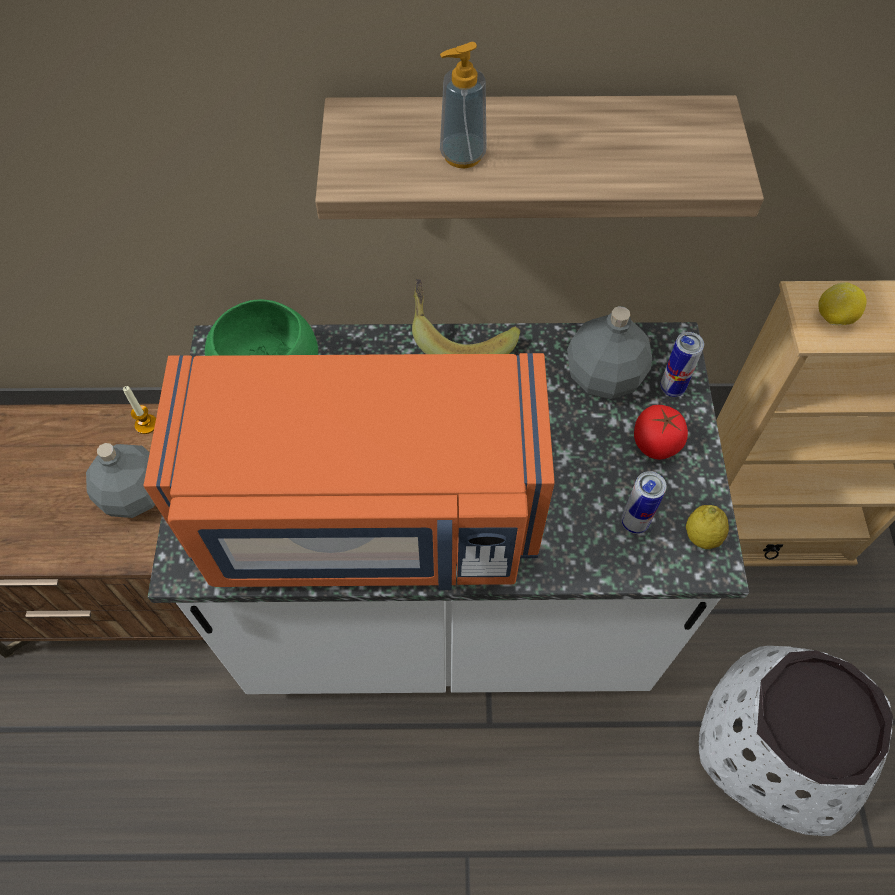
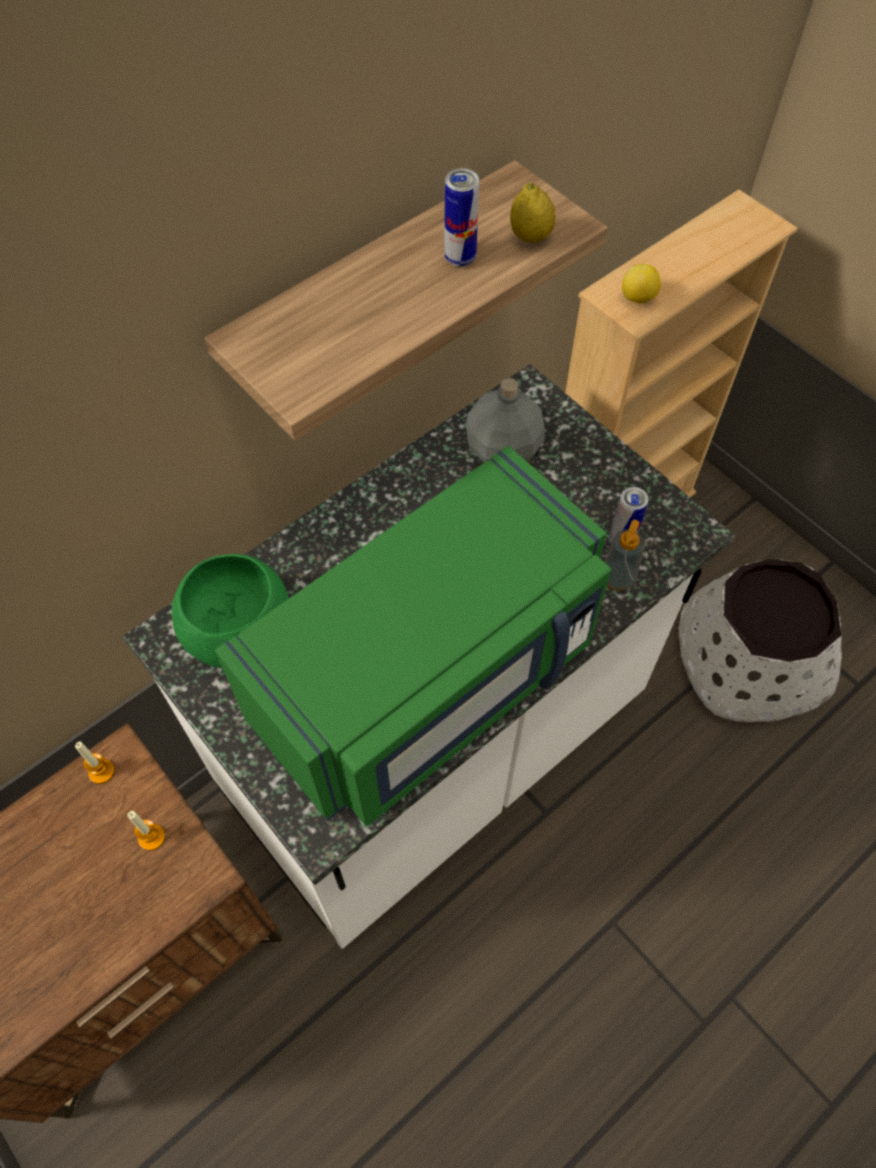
camera: 40 degrees left, 0 degrees up
grey bottle [86,443,155,518] -> candle [127,811,165,851]
orange microwave [143,353,555,590] -> green microwave [215,446,611,825]
banana [412,279,520,354] -> none
soap dispenser [440,42,487,168] -> soap dispenser moved to [605,520,645,591]
tomato [634,405,688,460] -> none
can [660,332,704,397] -> can moved to [444,168,479,267]
lemon [686,505,729,549] -> lemon moved to [510,182,555,242]

